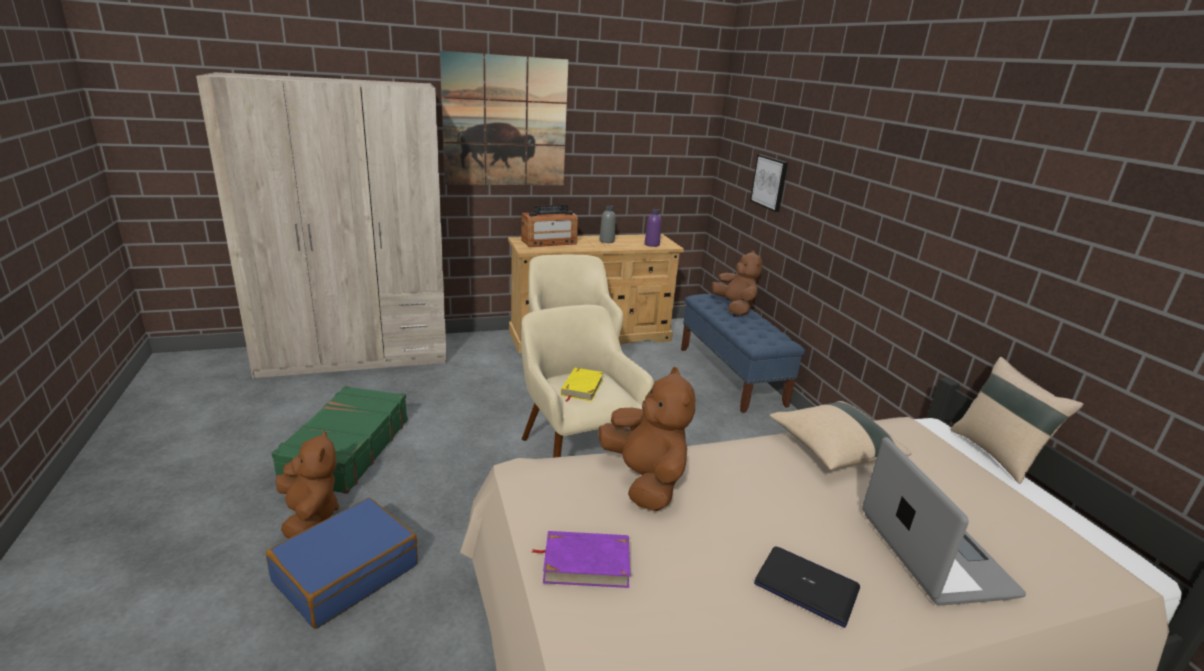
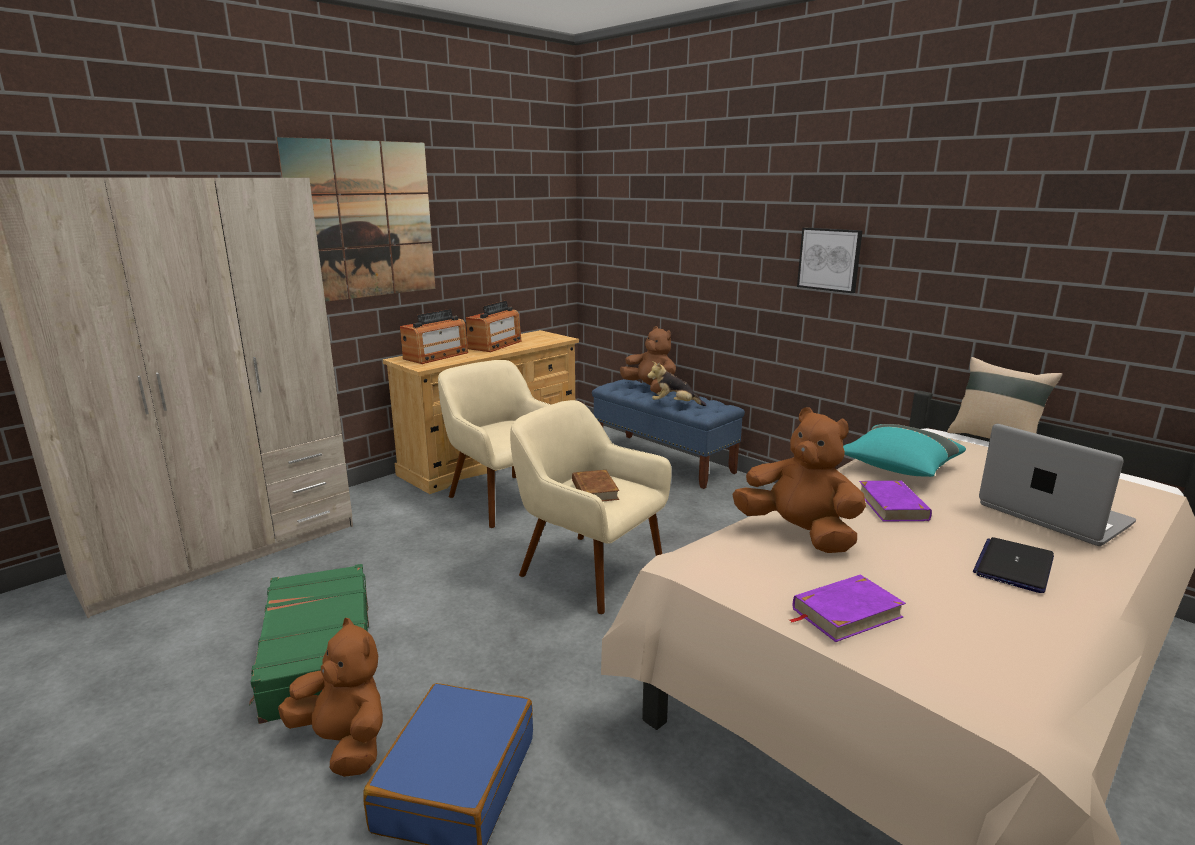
camera: 25 degrees left, 5 degrees down
yellow book [561,367,604,401] -> brown book [572,470,620,502]
grey bottle [599,205,616,243] -> radio [466,301,522,352]
purple bottle [645,209,661,247] -> none
picture [750,154,788,212] -> picture moved to [797,228,863,293]
laptop [754,546,860,628] -> laptop turned 60 degrees counterclockwise [973,537,1054,593]
beige pillow [769,401,912,470] -> turquoise pillow [843,424,966,477]
none -> plush toy [647,361,706,406]
none -> purple book [859,481,932,522]

